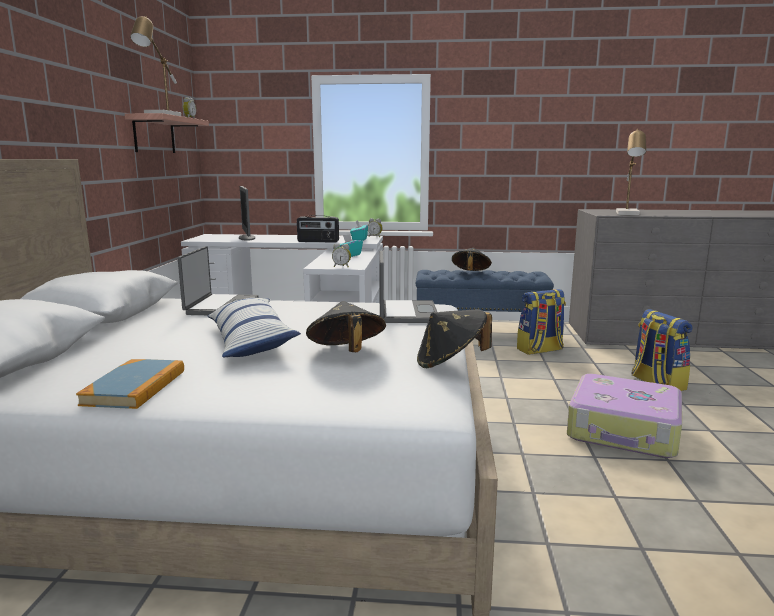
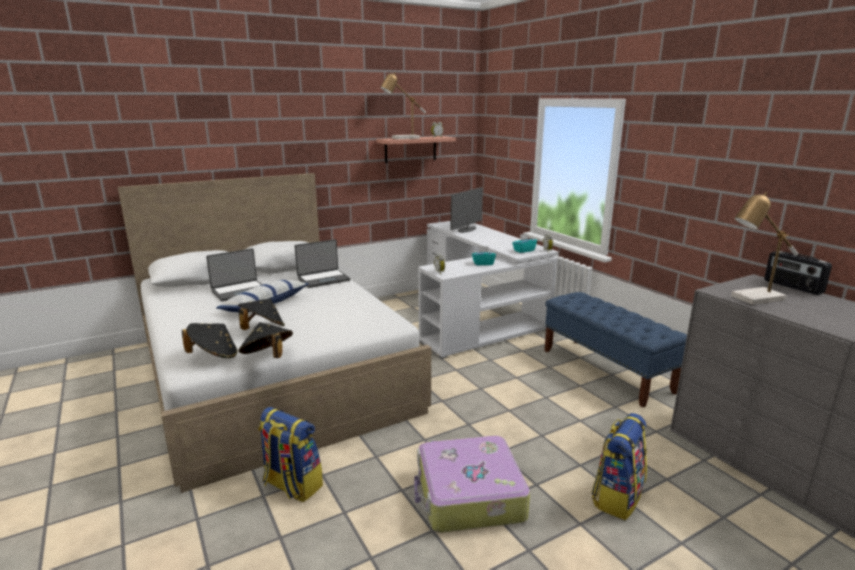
camera: 55 degrees right, 5 degrees up
book [76,359,184,409] -> none
radio [297,215,339,243] -> radio moved to [764,251,832,295]
laptop [379,250,437,323] -> laptop moved to [206,248,262,302]
black hat [452,248,492,271] -> black hat moved to [182,323,237,358]
backpack [517,289,566,355] -> backpack moved to [259,407,323,502]

